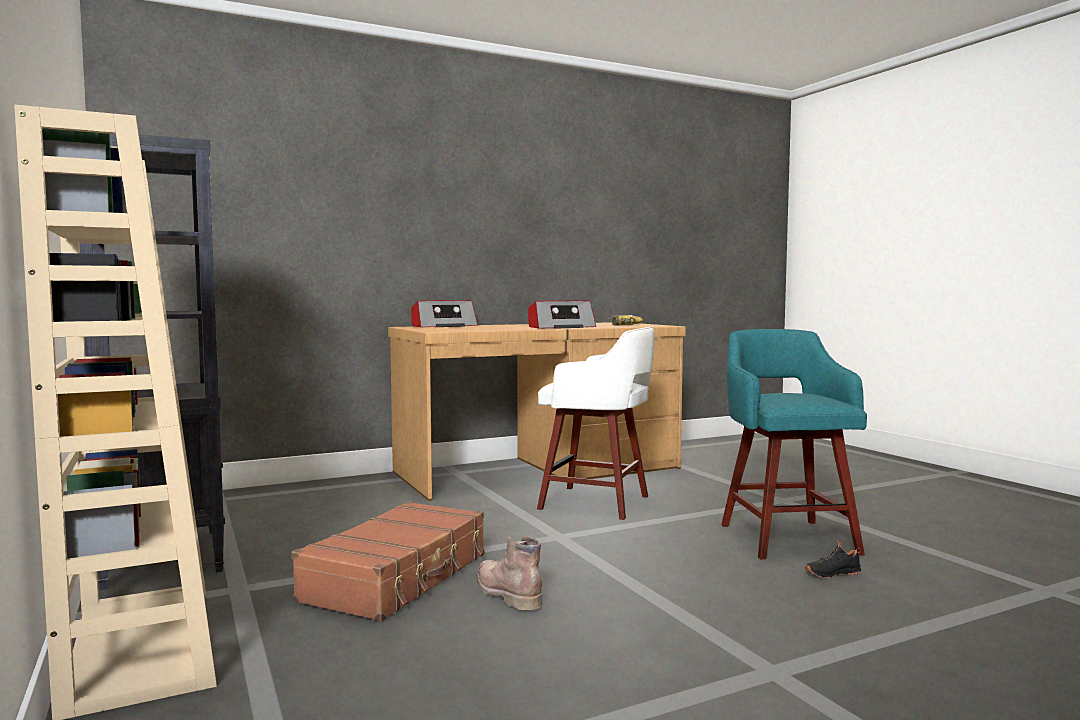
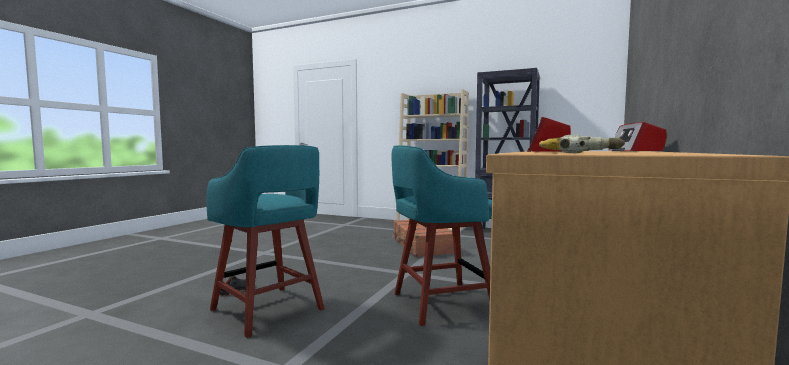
camera: 140 degrees right, 0 degrees up
brown boot [476,536,542,610] -> none
white stool [537,327,655,520] -> turquoise stool [392,145,492,326]

